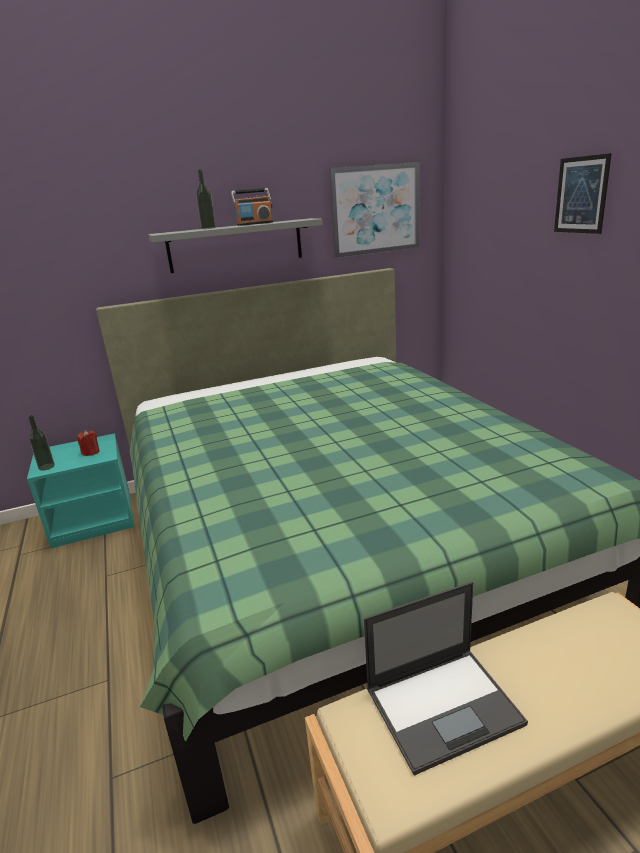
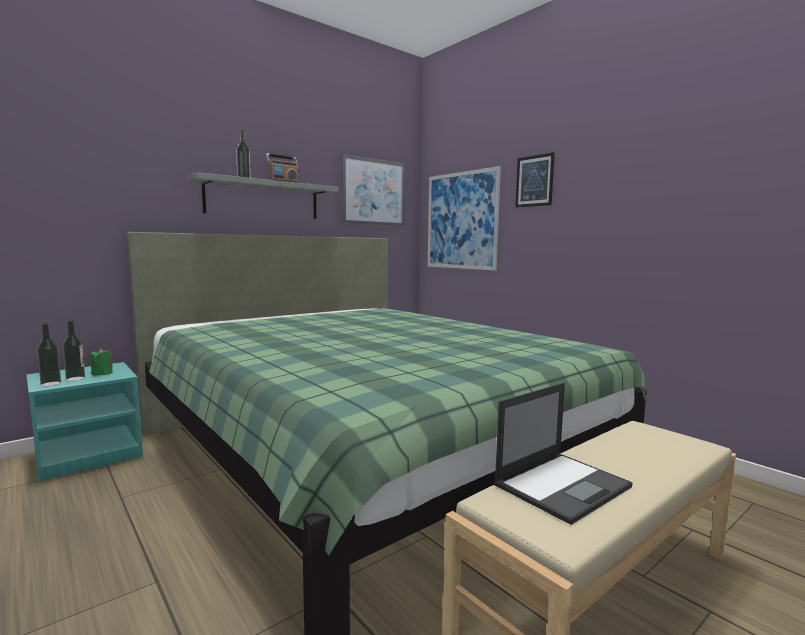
camera: 20 degrees left, 15 degrees down
red candle [77,430,100,456] -> green candle [90,348,113,376]
none -> bottle [63,321,85,381]
none -> picture [428,166,501,271]

